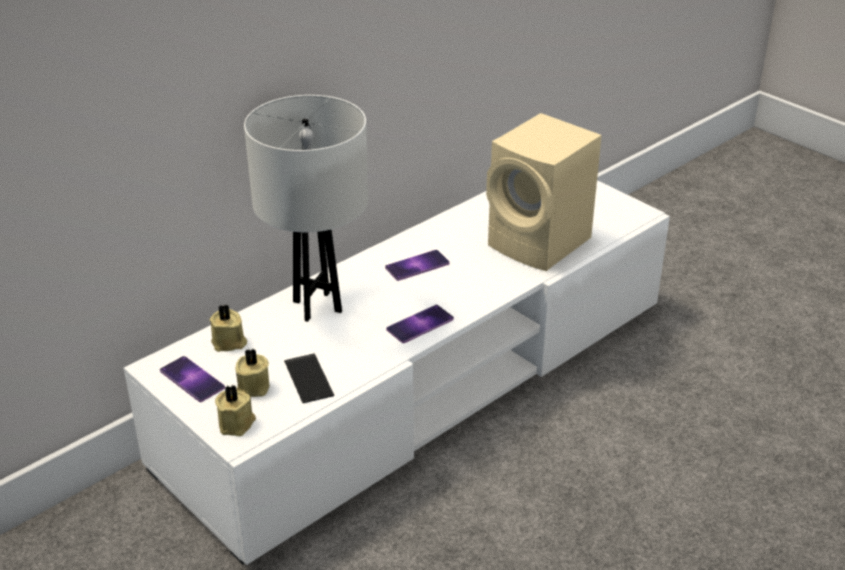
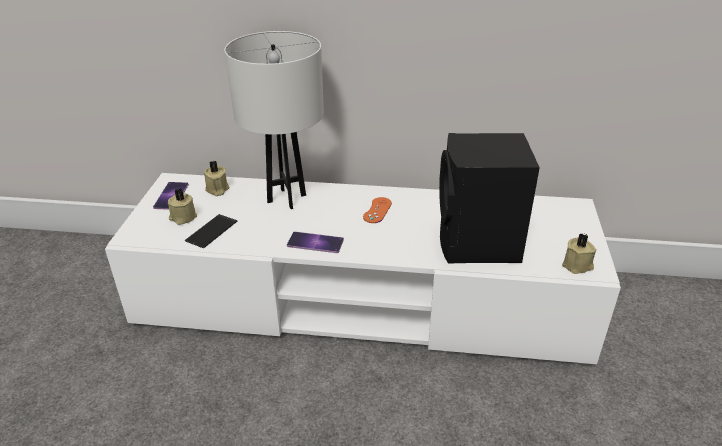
camera: 50 degrees right, 0 degrees up
beige candle [215,384,256,436] -> beige candle moved to [562,233,596,274]
phone [385,250,450,281] -> orange game controller [363,197,392,223]
beige speaker [486,113,602,271] -> black speaker [439,133,540,263]

